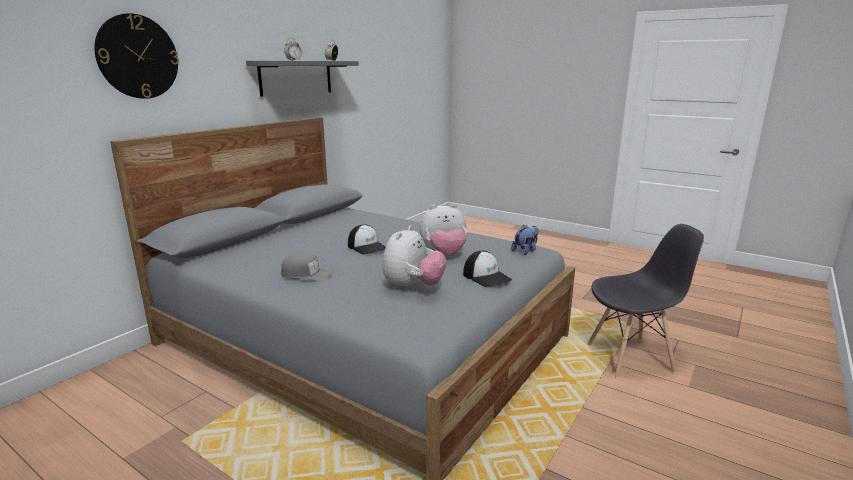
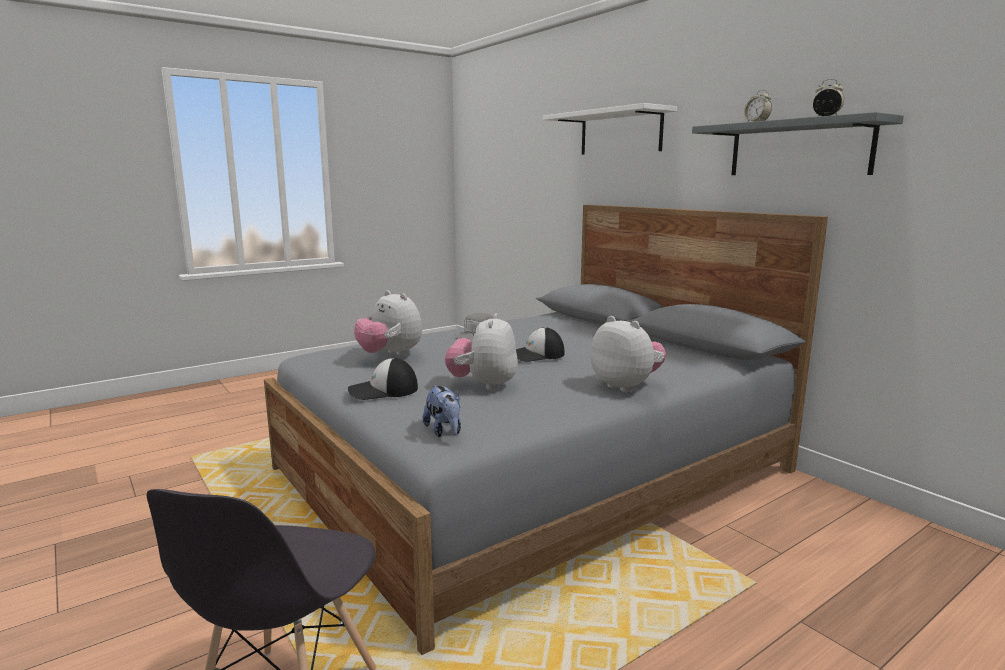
camera: 110 degrees right, 5 degrees down
wall clock [94,13,179,99] -> white shelf [543,103,677,155]
none -> plush toy [590,316,666,393]

